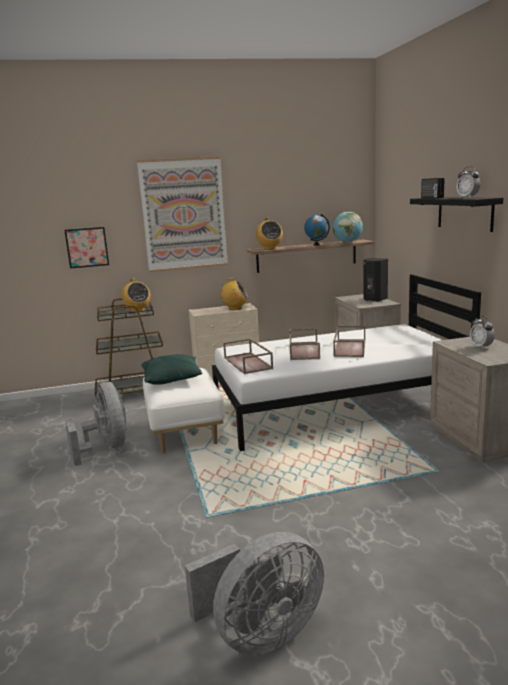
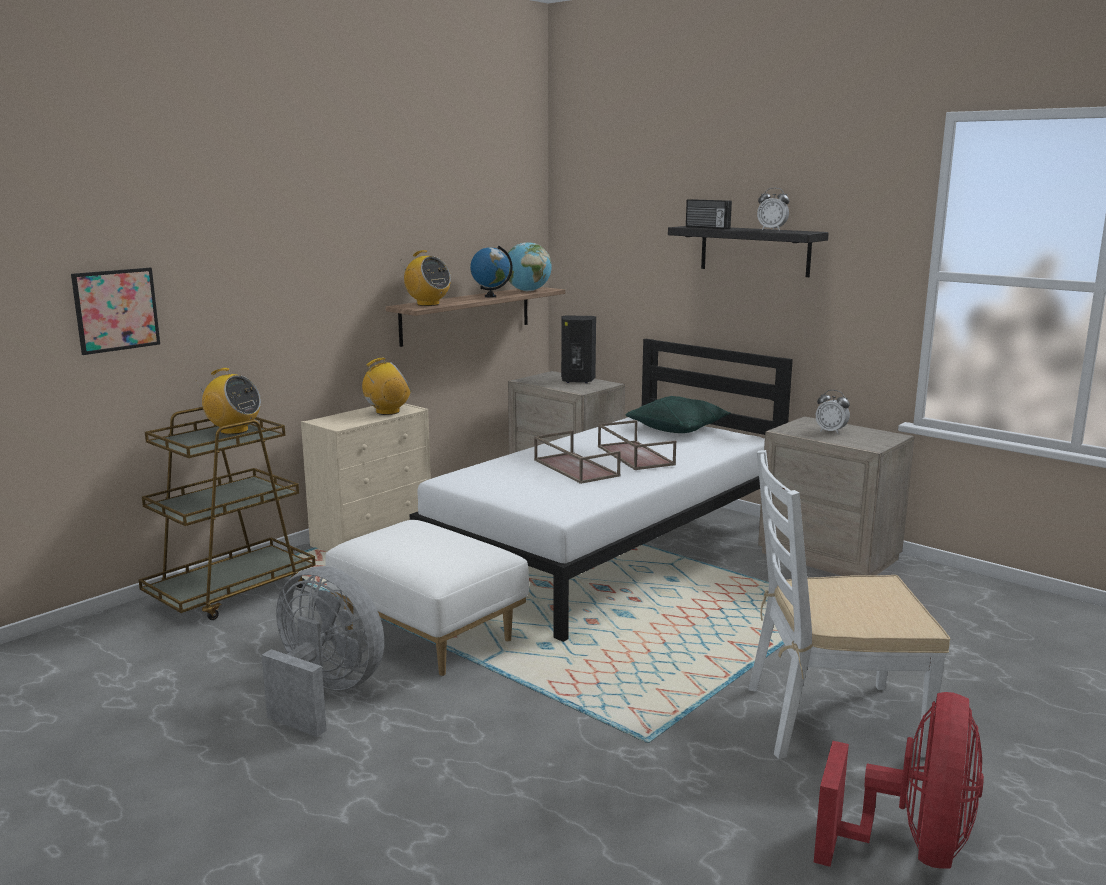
camera: 35 degrees left, 0 degrees up
picture [137,156,228,272] -> none
green pillow [141,354,203,385] -> green pillow moved to [626,396,731,433]
grey fan [185,532,324,656] -> red fan [814,692,984,869]
brown tray [223,338,273,374] -> none
none -> white chair [749,450,950,759]

